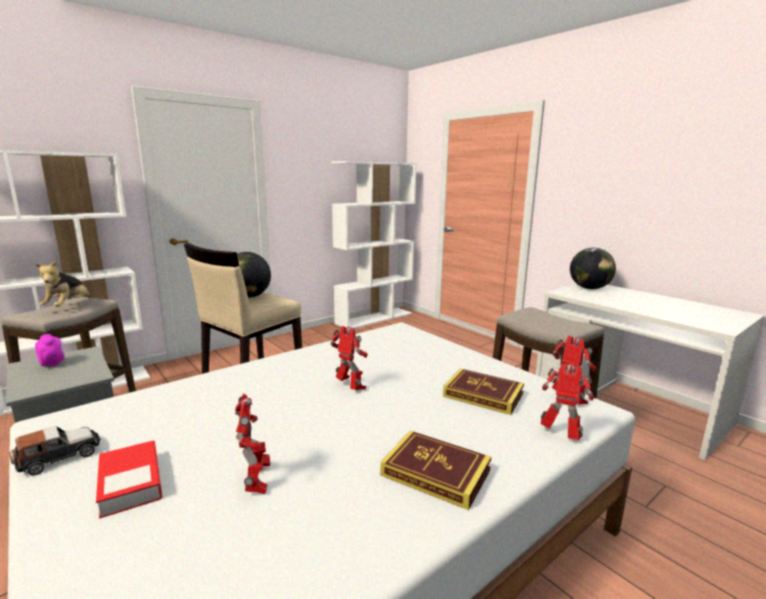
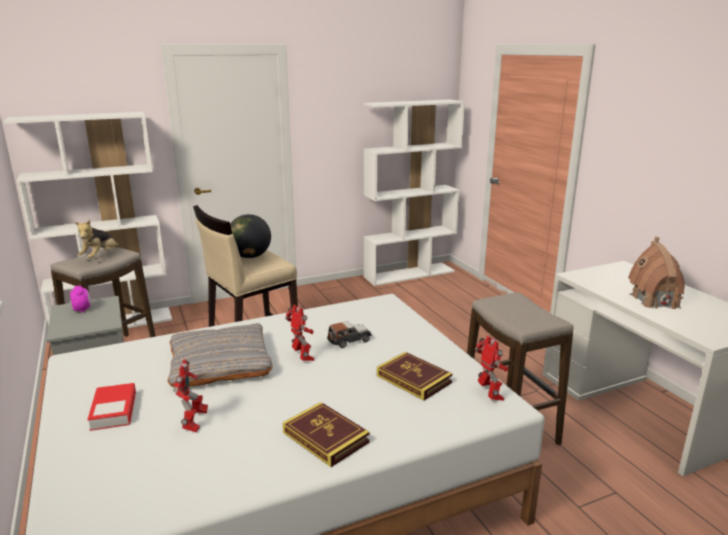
camera: 15 degrees right, 5 degrees up
toy car [9,426,100,476] -> toy car moved to [327,321,372,348]
toy robot [540,363,594,440] -> none
globe [570,248,616,289] -> none
none -> grey pillow [168,323,273,387]
none -> toy house [628,237,685,309]

